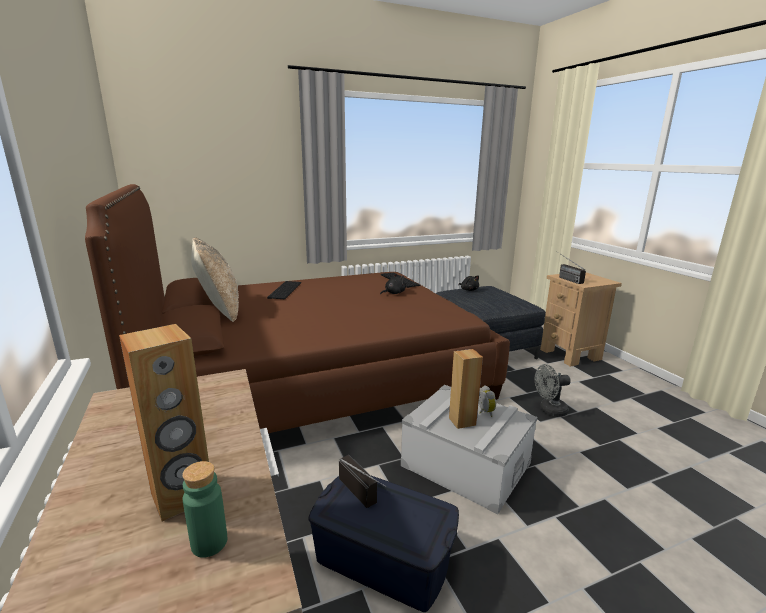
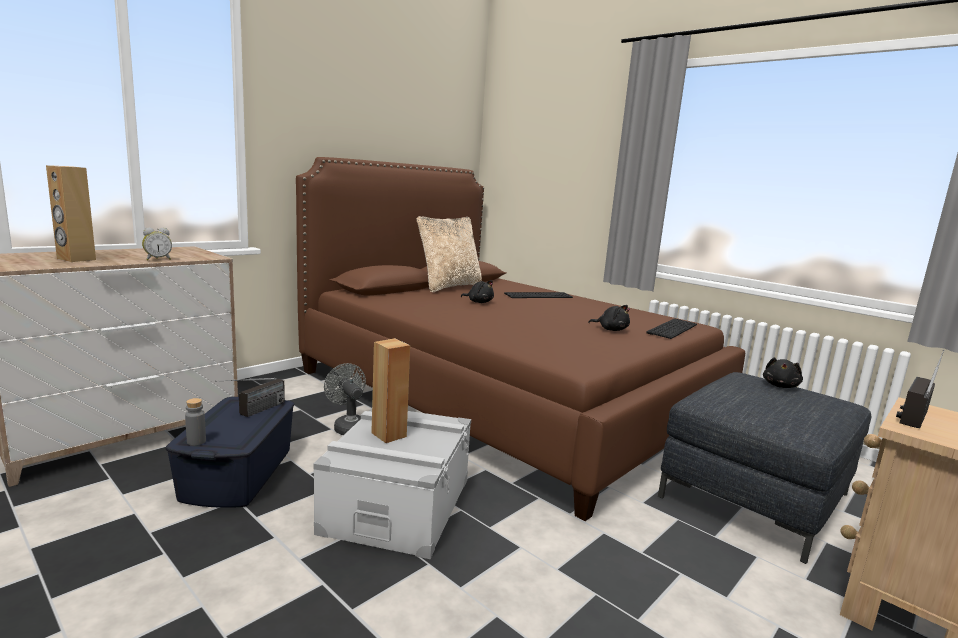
camera: 65 degrees right, 5 degrees down
green bottle [182,461,227,558] -> none
alarm clock [479,385,496,417] -> alarm clock moved to [142,228,172,261]
grey fan [535,364,571,417] -> grey fan moved to [324,363,366,435]
none -> grey bottle [185,398,206,446]
none -> black plush toy [461,280,494,303]

